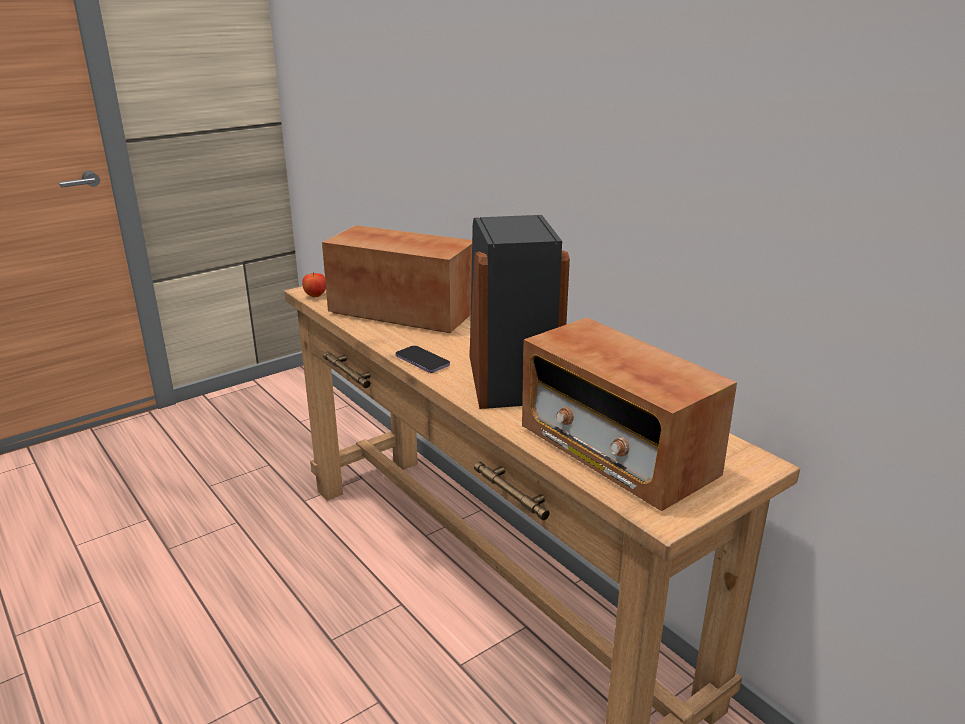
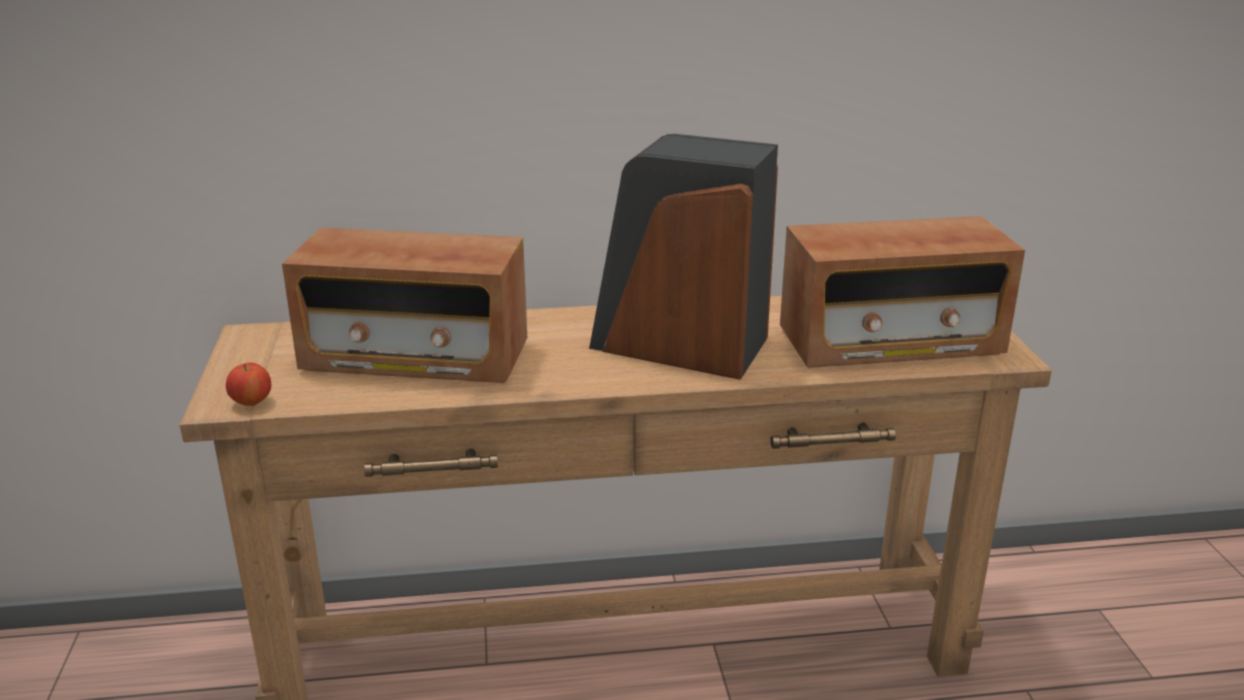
camera: 60 degrees left, 0 degrees up
radio [322,225,472,333] -> radio turned 135 degrees counterclockwise [282,228,527,383]
phone [395,346,450,373] -> none

